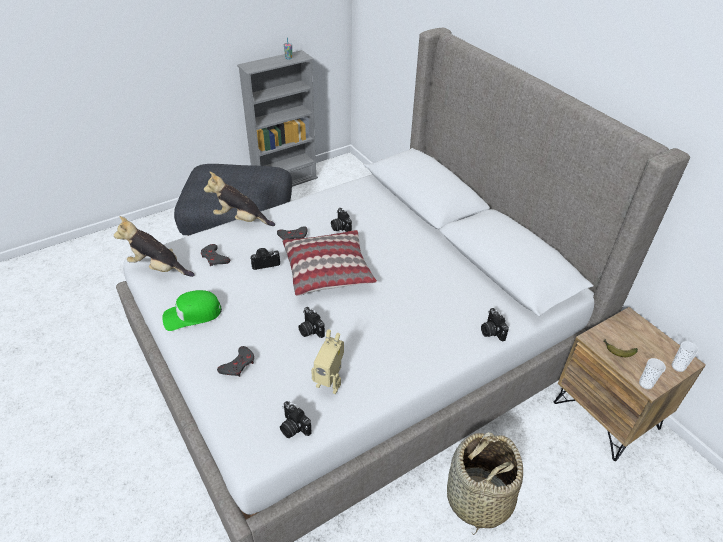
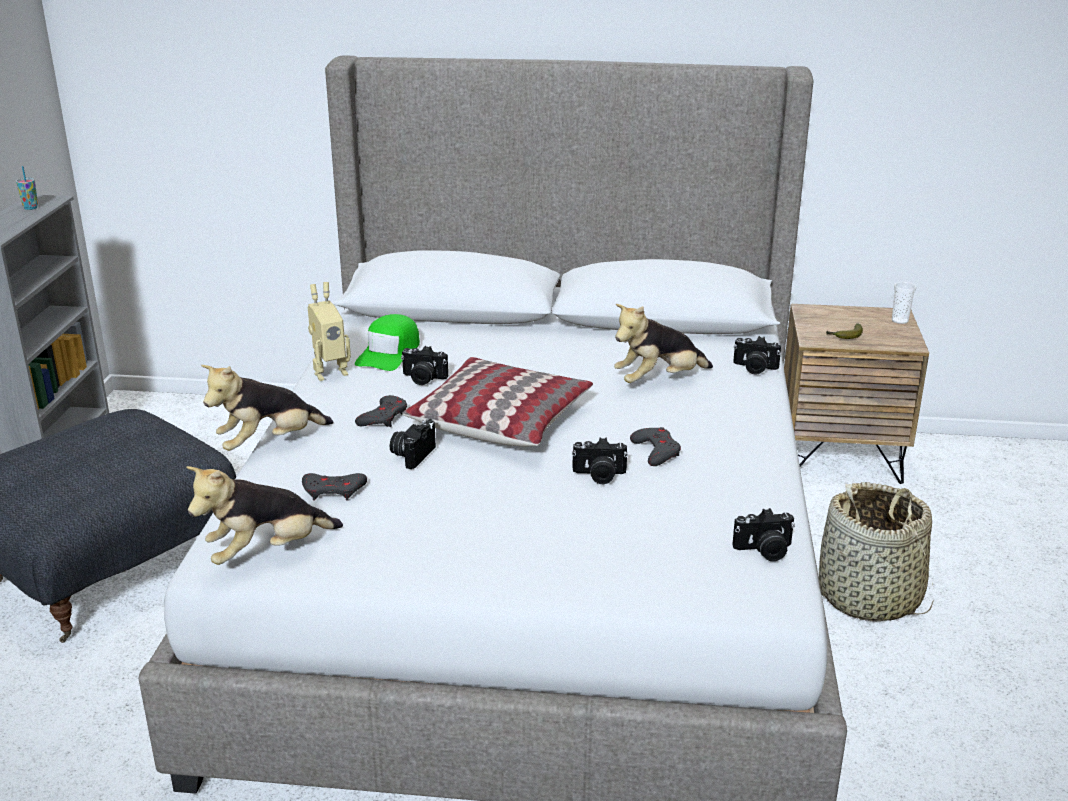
camera: 50 degrees left, 15 degrees down
green cap [162,290,222,331] -> green cap moved to [355,314,420,371]
grey game controller [217,346,254,377] -> grey game controller moved to [630,427,681,466]
toy robot [311,329,344,394] -> toy robot moved to [308,282,351,381]
cup [639,358,666,389] -> none
none -> plush toy [614,304,713,383]

